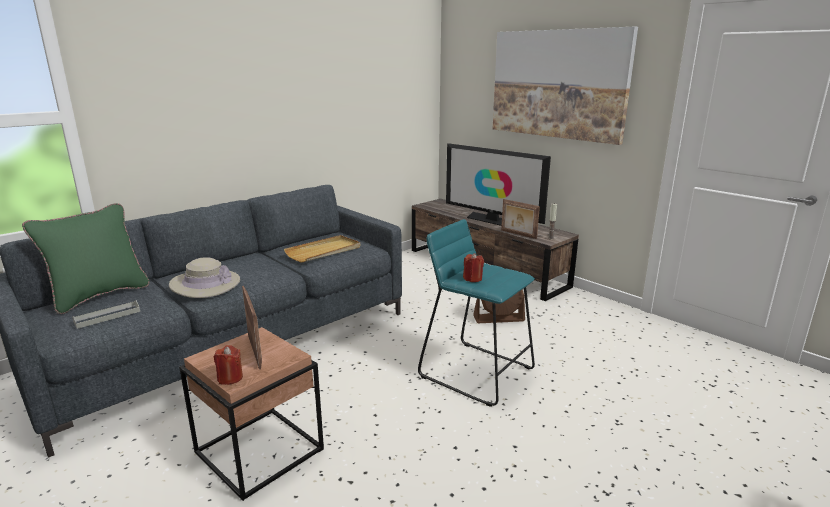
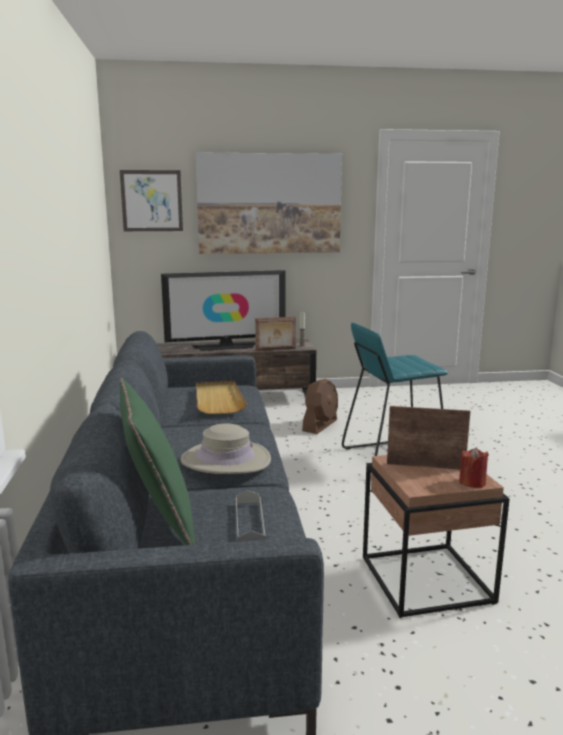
camera: 55 degrees left, 5 degrees down
red candle [463,253,484,282] -> none
none -> picture [120,170,183,231]

